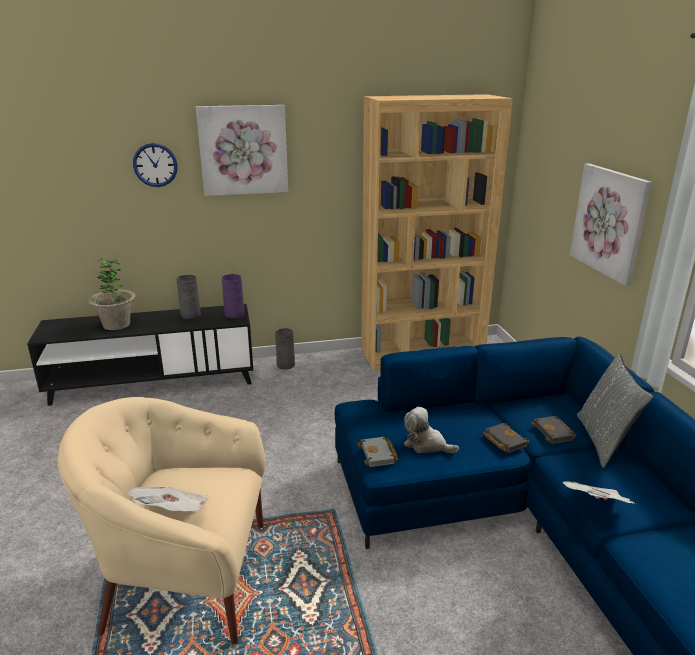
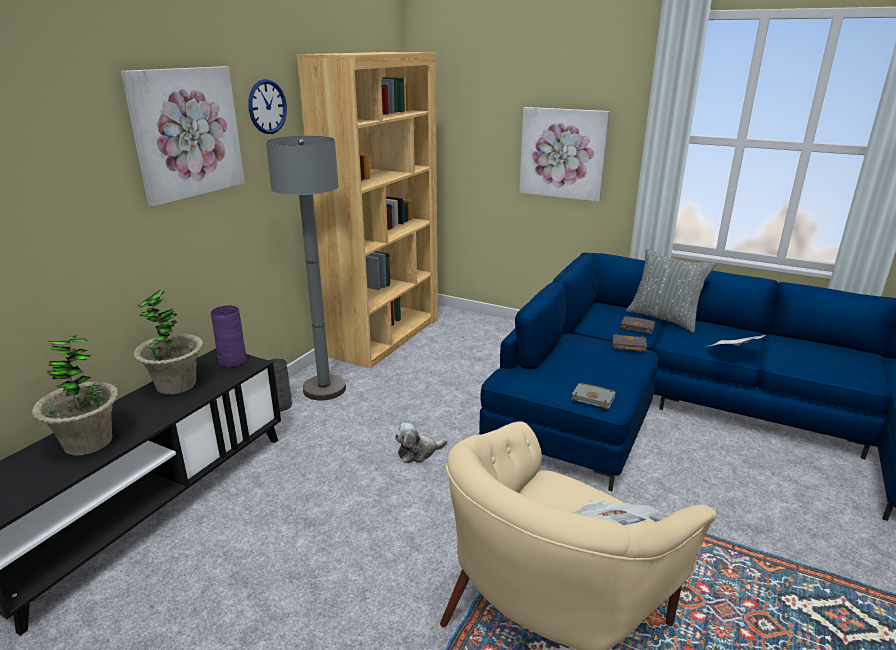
camera: 50 degrees left, 0 degrees up
wall clock [133,143,178,187] -> wall clock moved to [248,79,287,134]
grey vase [177,275,201,319] -> potted plant [133,290,203,395]
plush toy [404,407,459,453] -> plush toy moved to [395,422,448,463]
none -> grey floor lamp [266,136,346,401]

